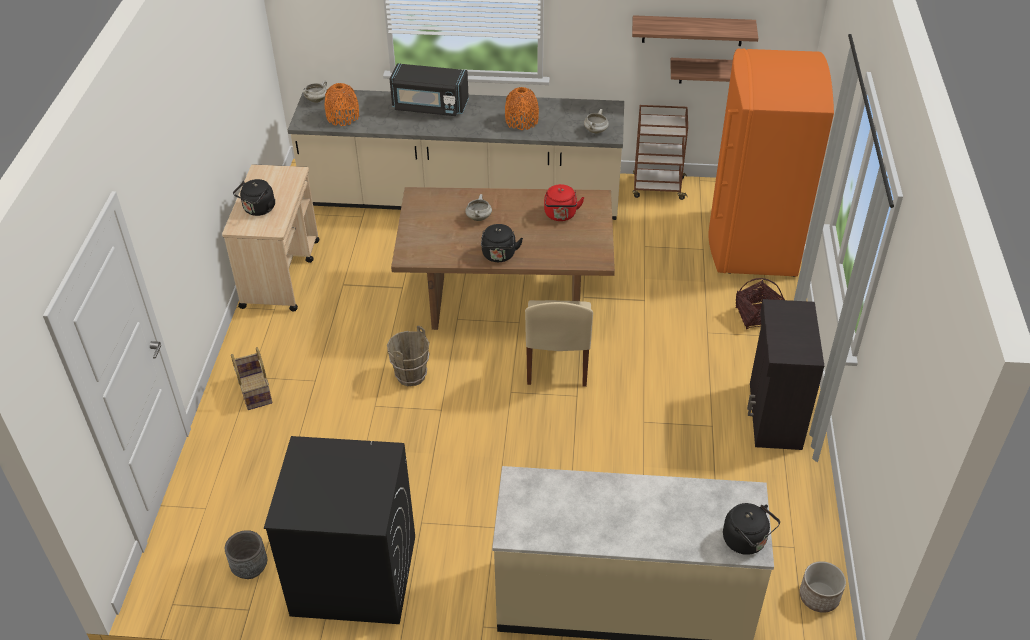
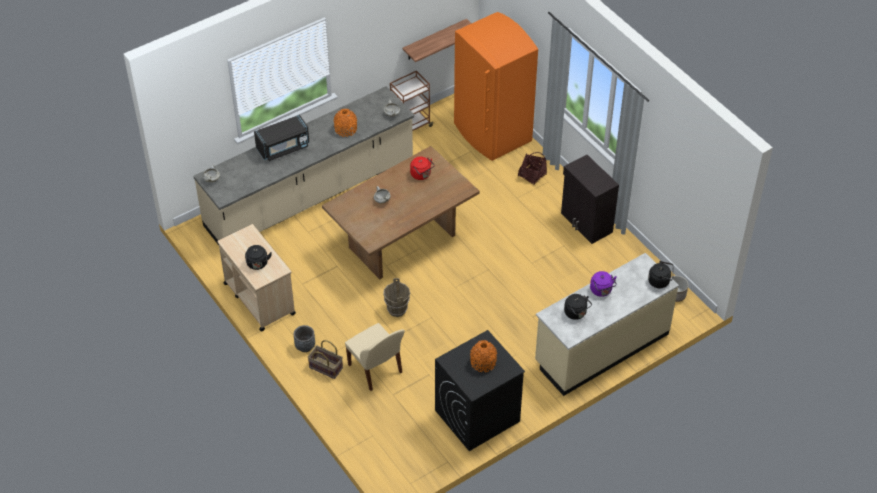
camera: 40 degrees left, 5 degrees up
grey planter [225,530,267,579] -> grey planter moved to [294,325,315,352]
orange vase [325,83,359,126] -> orange vase moved to [470,340,497,372]
black kettle [481,224,523,262] -> black kettle moved to [564,294,592,320]
beige chair [525,300,593,387] -> beige chair moved to [345,323,405,391]
shelf [632,15,758,46] -> none
none -> purple kettle [590,271,617,297]

